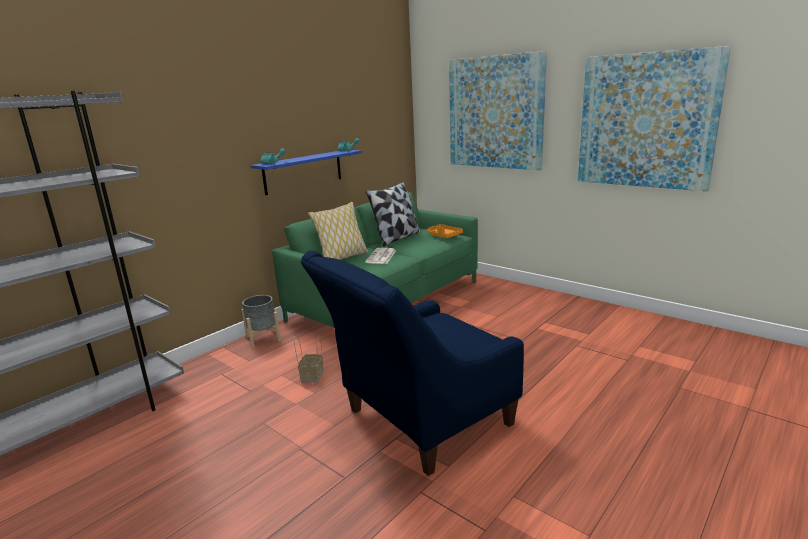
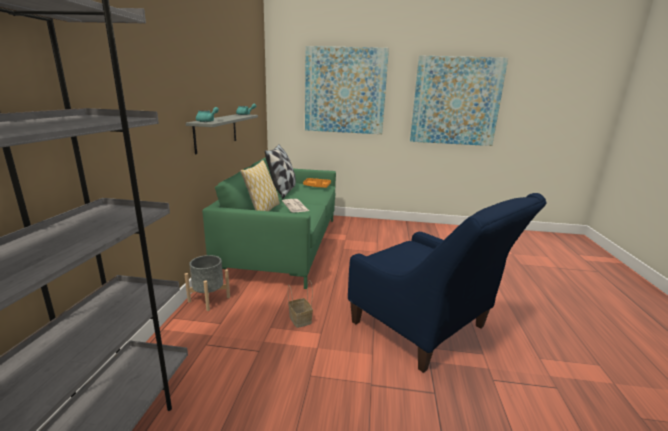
camera: 35 degrees left, 0 degrees up
blue shelf [250,150,362,195] -> grey shelf [186,114,258,155]
blue armchair [301,251,524,476] -> blue armchair turned 60 degrees counterclockwise [348,193,547,373]

